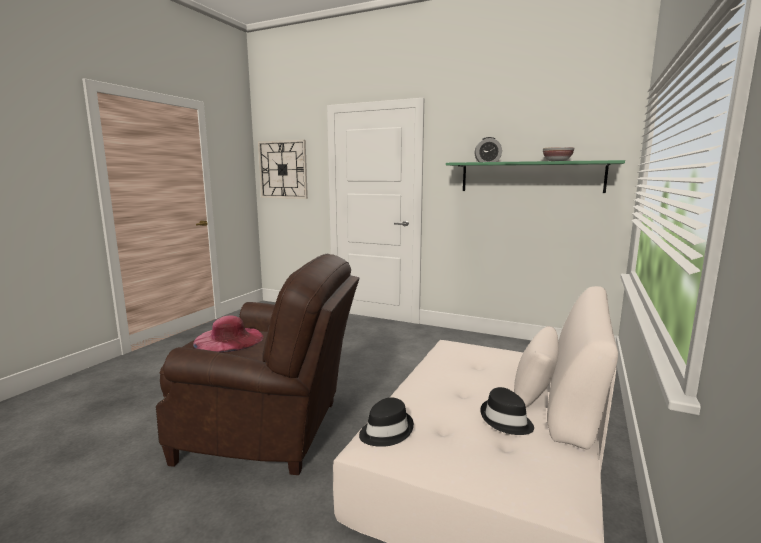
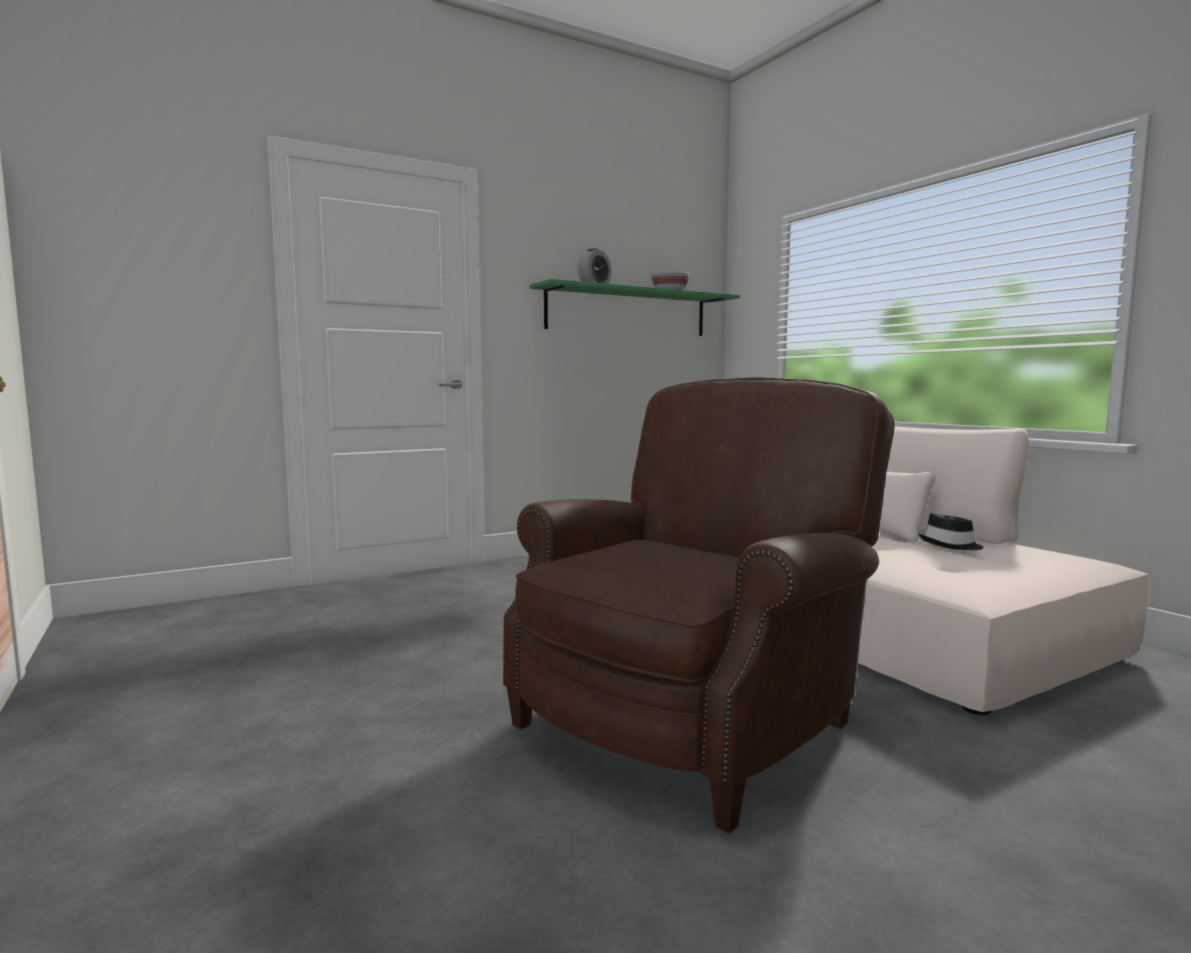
camera: 55 degrees left, 5 degrees down
pink hat [193,315,263,352] -> none
wall clock [258,140,308,199] -> none
black hat [359,397,414,447] -> none

